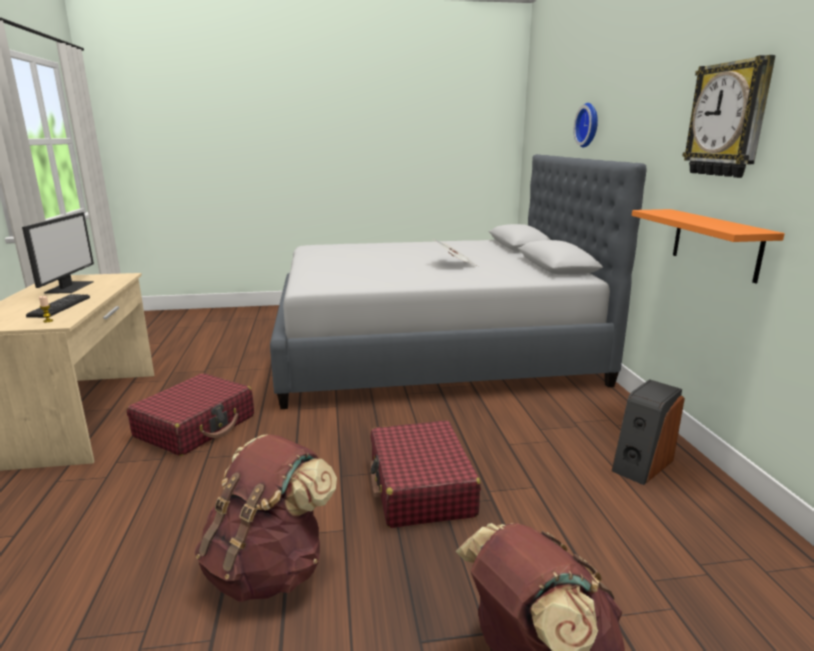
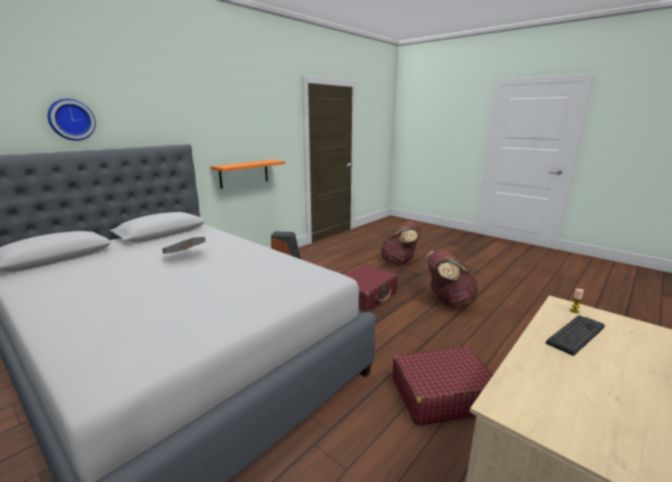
camera: 130 degrees left, 0 degrees up
monitor [22,212,94,293] -> none
wall clock [682,55,776,178] -> none

